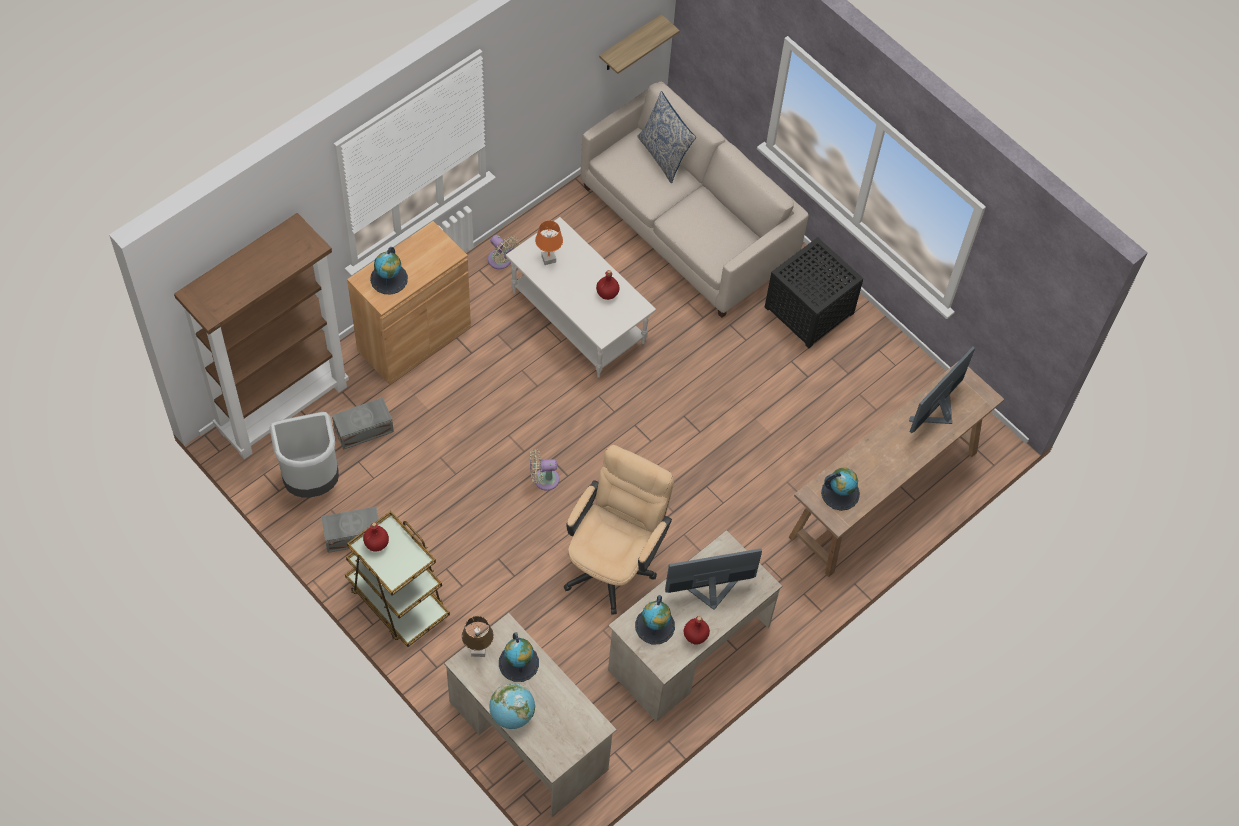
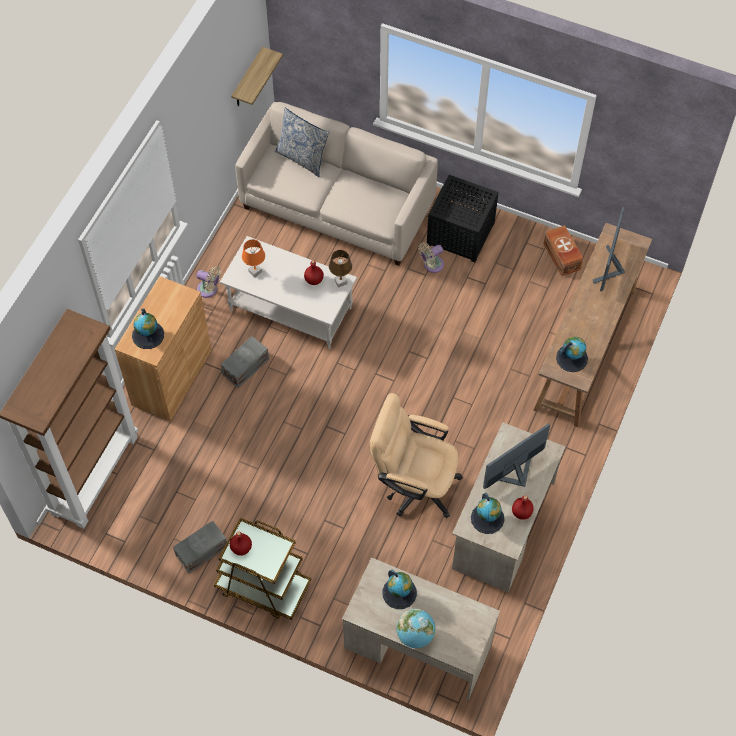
camera: 20 degrees left, 0 degrees up
grey trash can [269,412,339,498] -> none
grey storage box [332,397,394,450] -> grey storage box moved to [221,336,269,388]
brown table lamp [462,616,494,657] -> brown table lamp moved to [329,250,352,288]
beige fan [530,449,560,491] -> beige fan moved to [418,242,444,273]
beige office chair [564,445,674,615] -> beige office chair turned 75 degrees counterclockwise [369,393,463,518]
none -> brown storage box [543,225,583,276]

